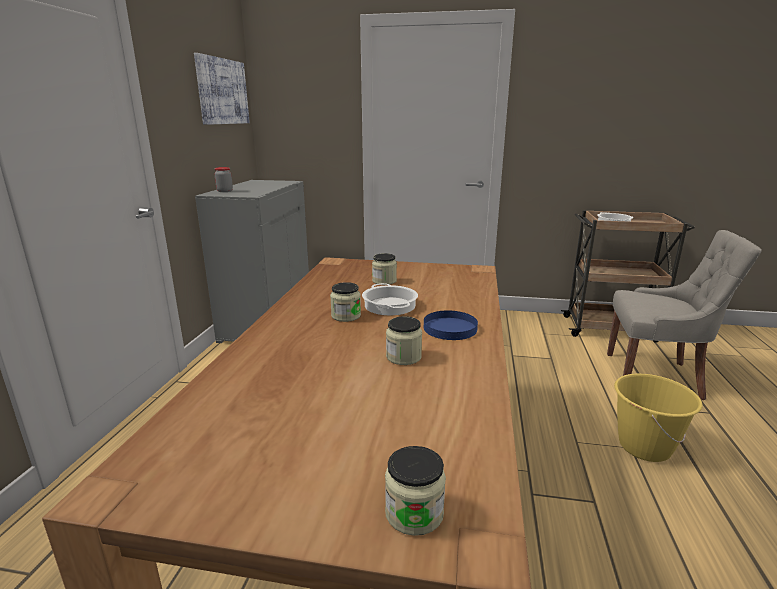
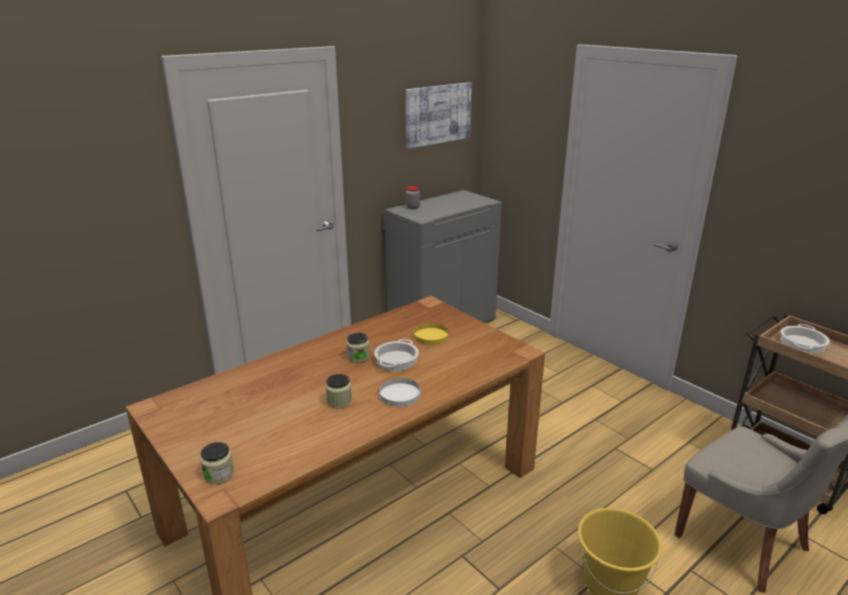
camera: 40 degrees right, 5 degrees up
jar [372,253,397,284] -> yellow plate [414,323,449,345]
blue plate [424,310,478,340] -> white plate [379,378,421,407]

